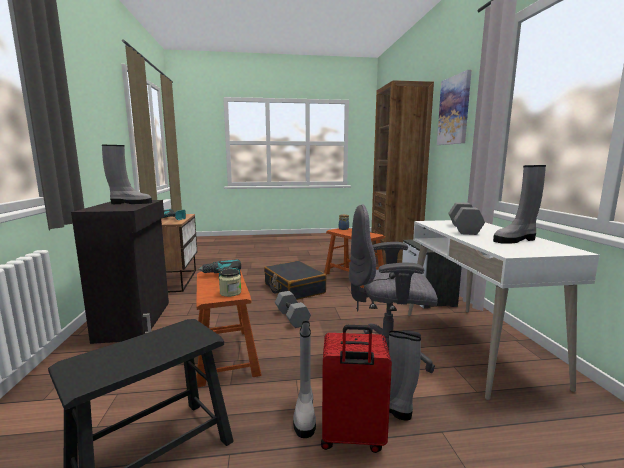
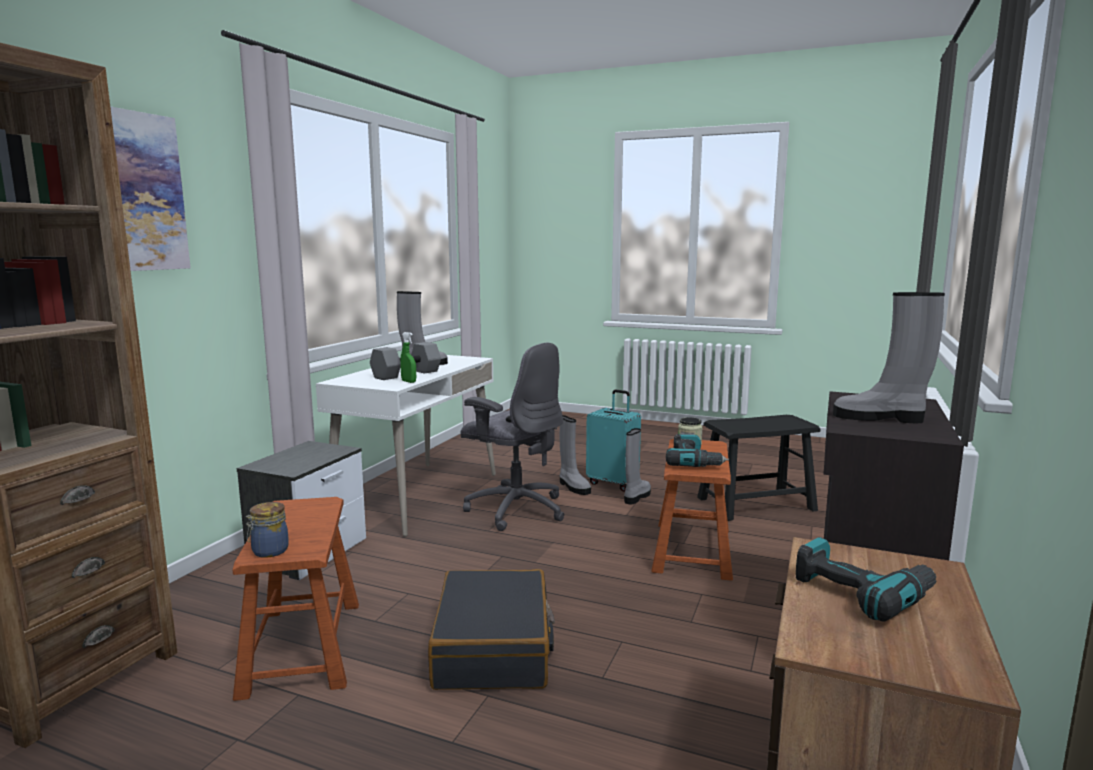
camera: 150 degrees left, 0 degrees up
grey dumbbell [275,291,311,328] -> none
red suitcase [321,325,392,453] -> turquoise suitcase [586,389,641,492]
none -> green spray bottle [400,332,416,383]

